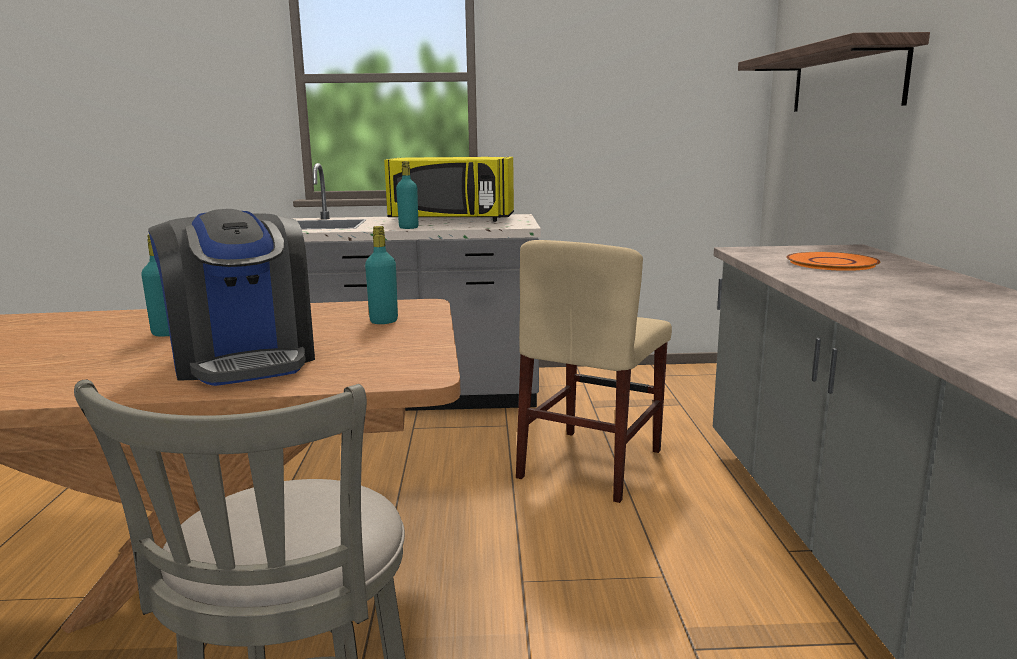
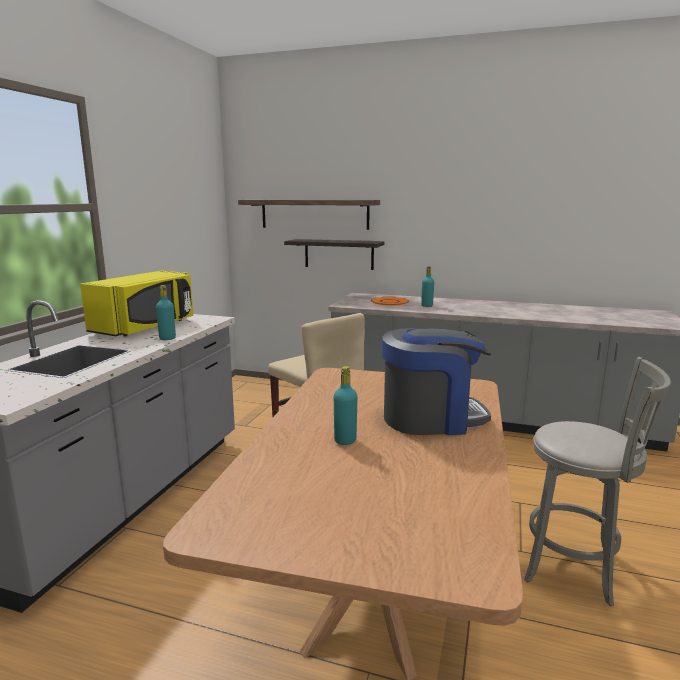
camera: 70 degrees left, 0 degrees up
turquoise bottle [365,226,398,324] -> turquoise bottle moved to [421,266,434,307]
none -> shelf [284,239,385,270]

